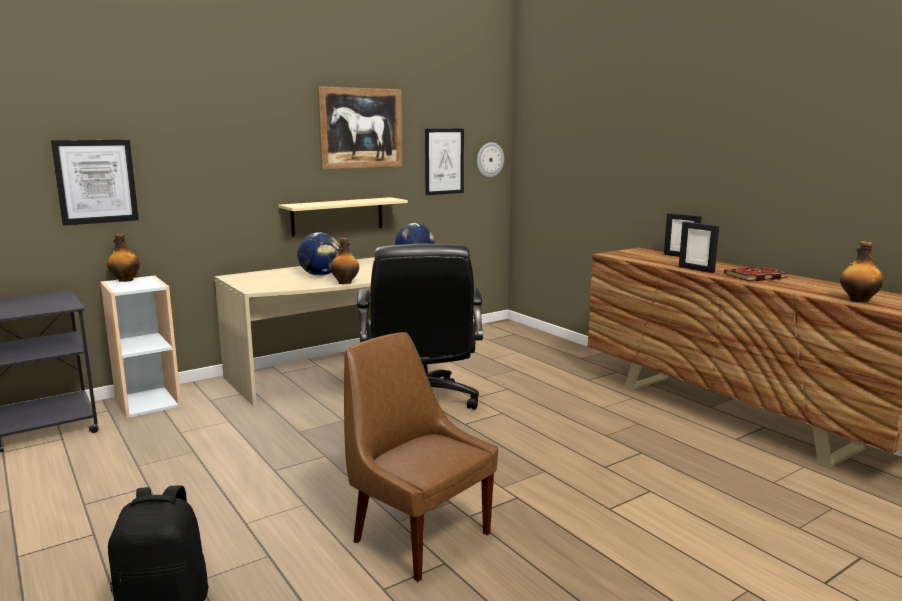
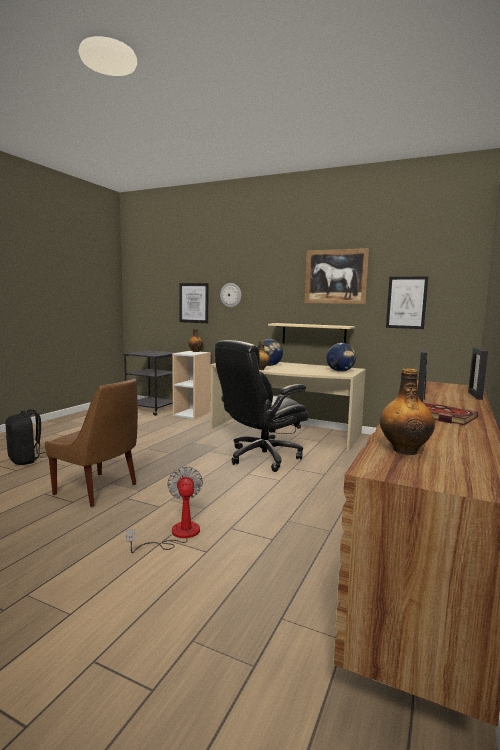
camera: 60 degrees right, 5 degrees down
brown chair [344,332,498,582] -> brown chair turned 105 degrees clockwise [45,379,138,507]
wall clock [477,142,504,177] -> wall clock moved to [220,283,241,307]
none -> fan [126,466,203,553]

